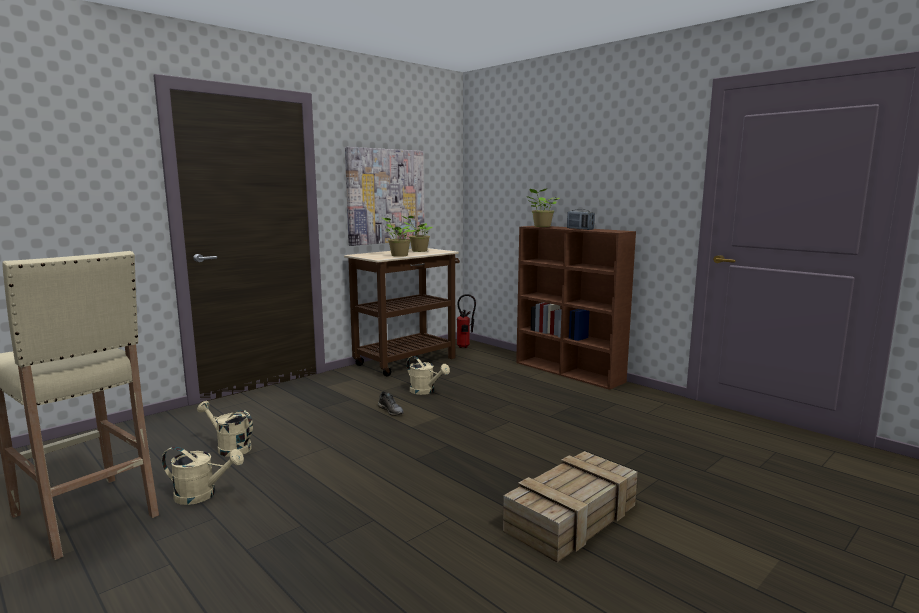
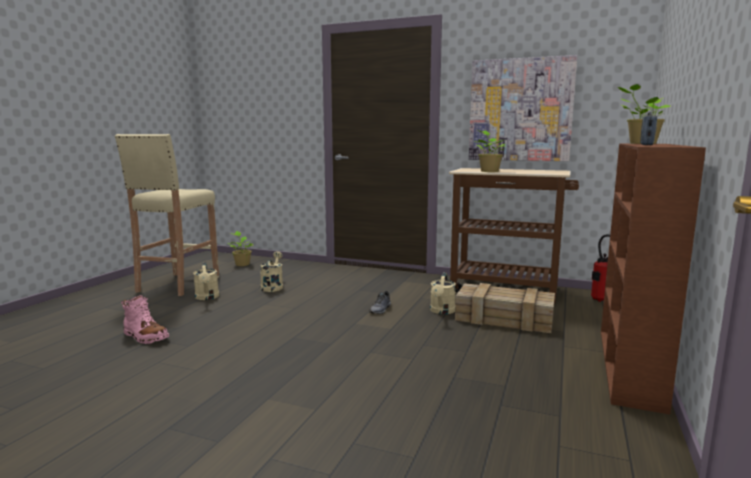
camera: 65 degrees right, 0 degrees up
potted plant [402,216,433,252] -> potted plant moved to [227,231,253,266]
crate [503,451,637,562] -> crate moved to [455,283,555,333]
none -> pink boot [121,295,169,344]

